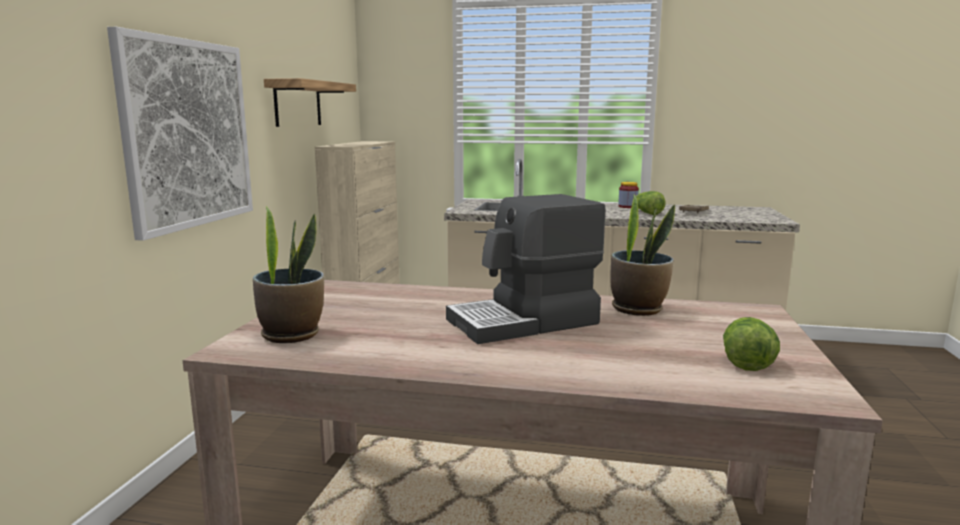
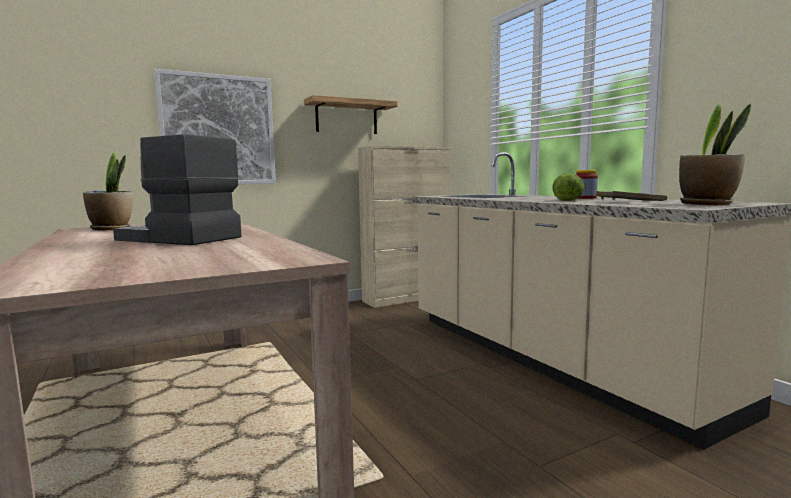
camera: 50 degrees right, 5 degrees down
potted plant [610,194,675,316] -> potted plant moved to [679,103,751,205]
lettuce [723,317,780,371] -> none

